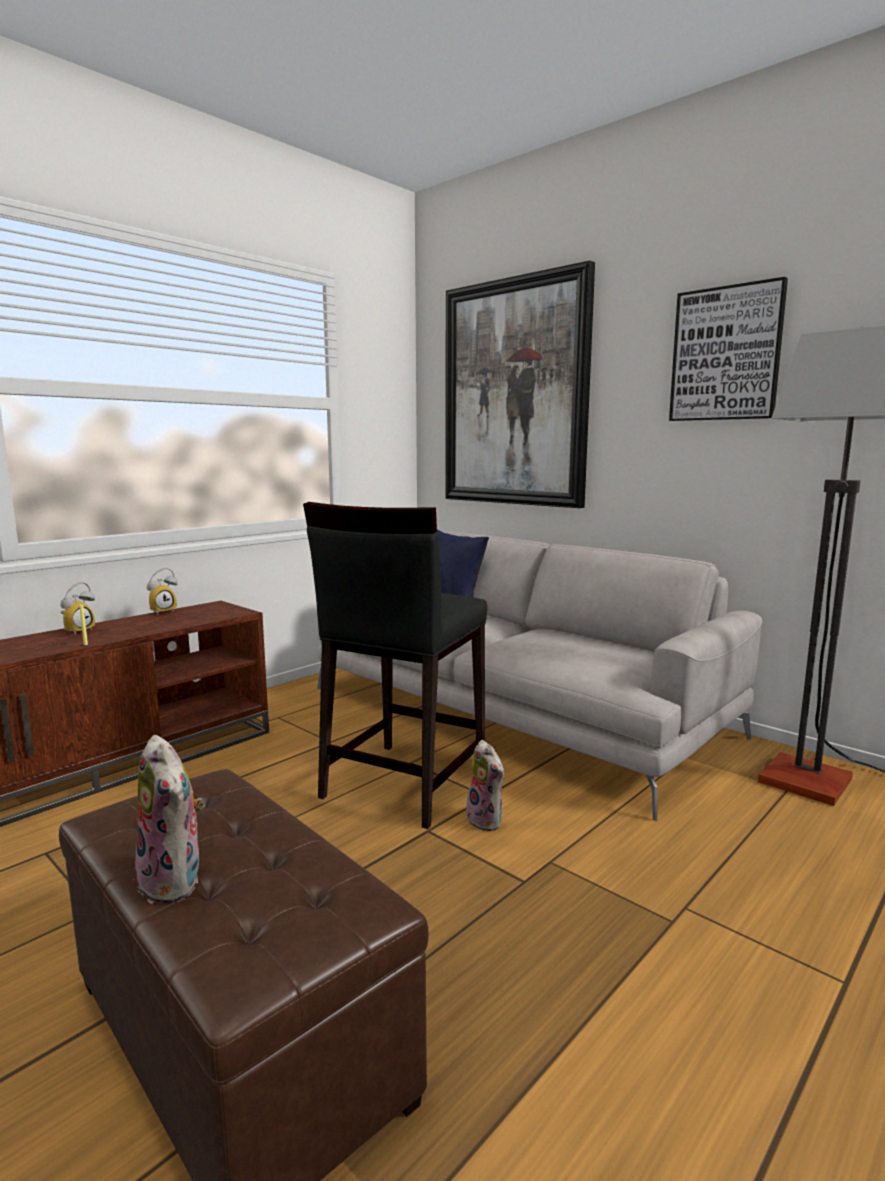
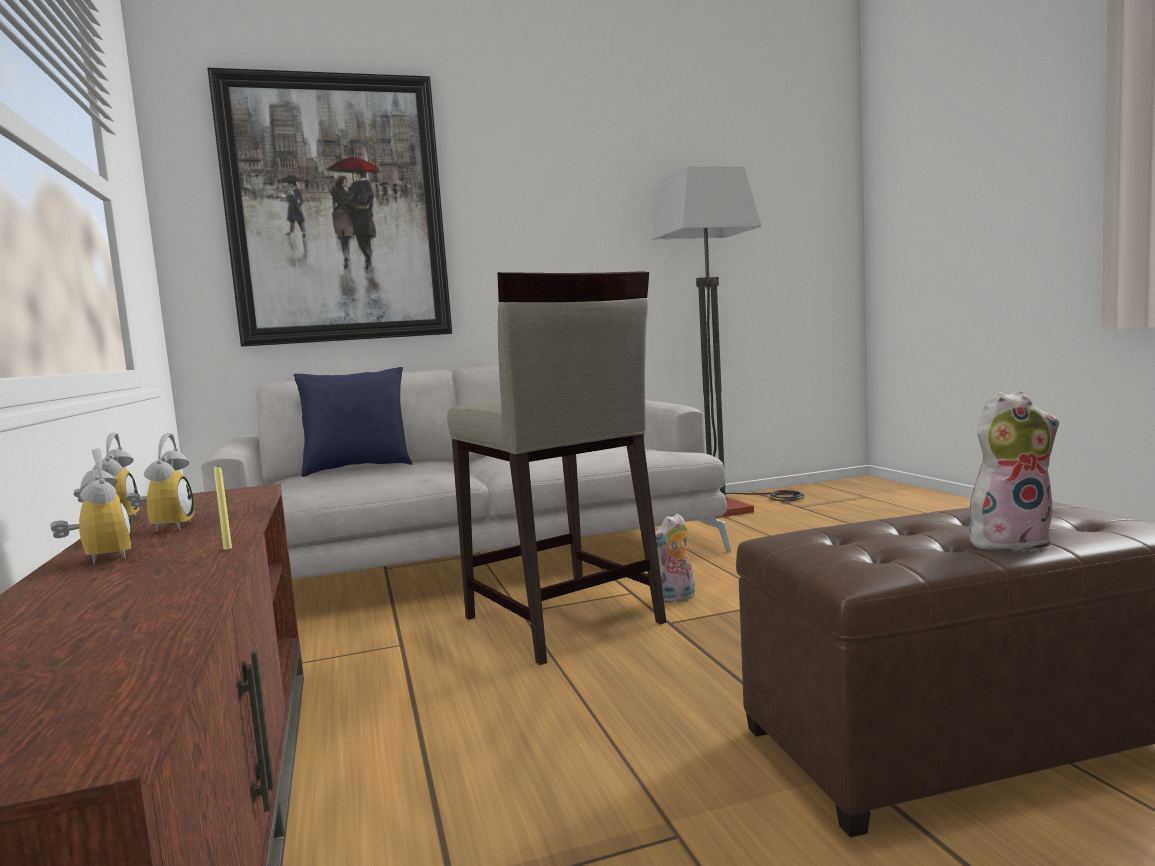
camera: 60 degrees left, 5 degrees down
black stool [303,502,487,829] -> beige stool [447,271,666,665]
plush toy [466,740,504,831] -> plush toy turned 150 degrees clockwise [655,513,695,603]
picture [669,277,788,421] -> none
none -> alarm clock [126,433,195,532]

